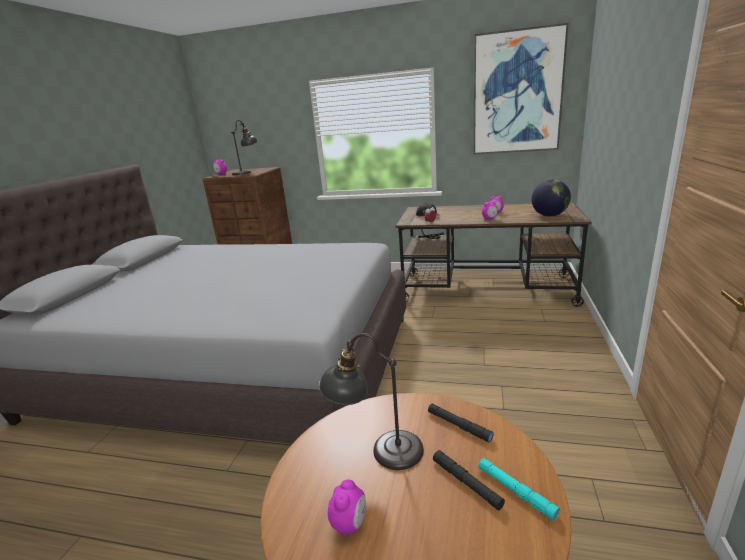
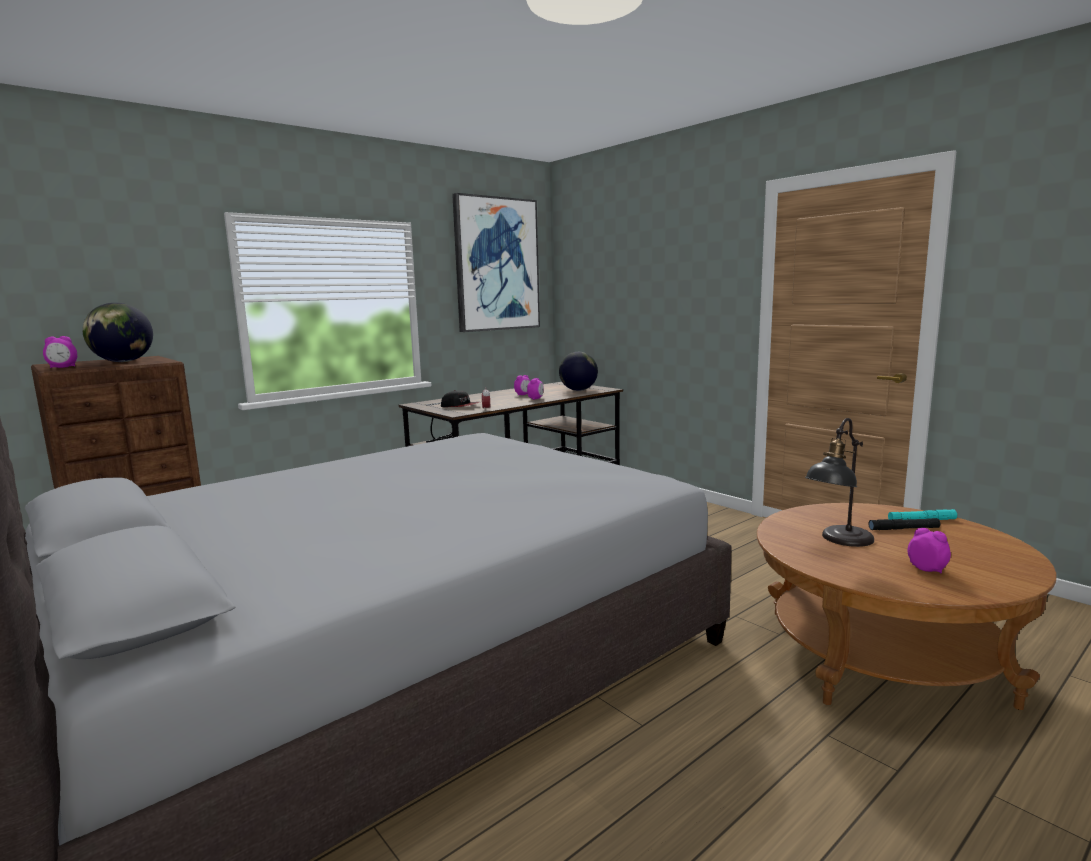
camera: 55 degrees left, 10 degrees down
grey table lamp [231,120,258,175] -> globe [82,303,153,362]
black flashlight [428,404,494,442] -> none

